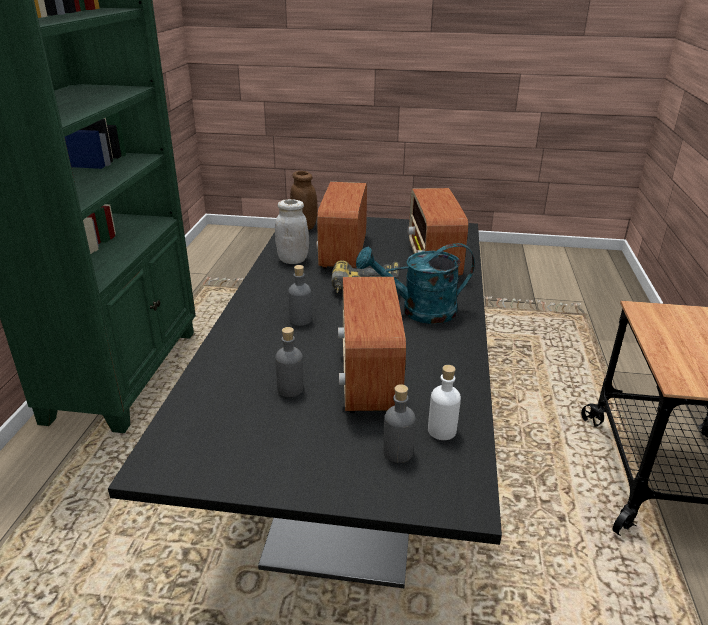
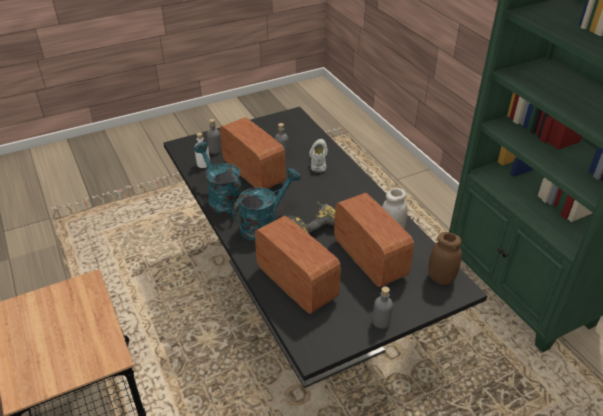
camera: 145 degrees right, 10 degrees up
grey bottle [288,265,312,326] -> grey bottle moved to [373,286,393,329]
none -> turquoise watering can [194,142,242,215]
none -> white shoe [309,139,328,173]

